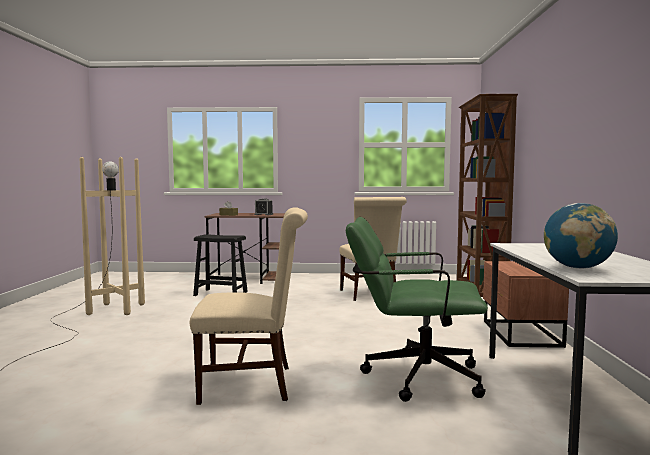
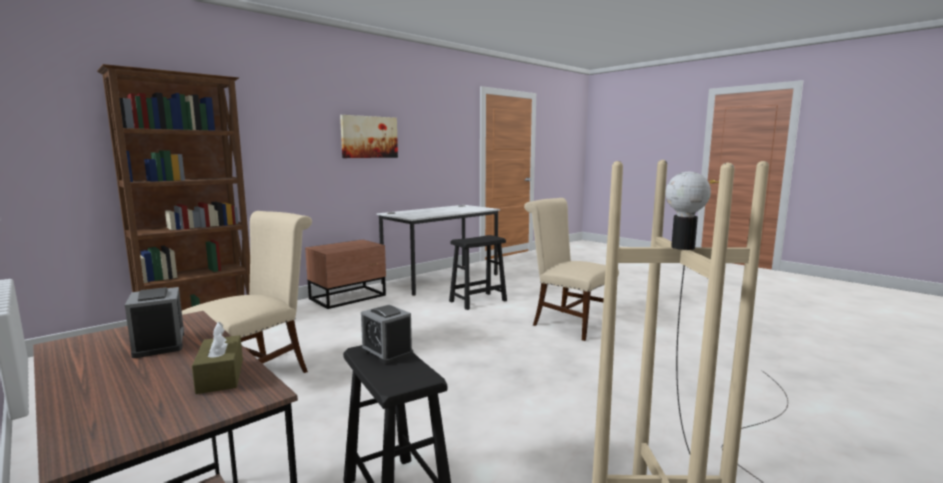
camera: 135 degrees left, 5 degrees up
green office chair [346,217,488,402] -> black stool [449,235,507,310]
globe [544,203,618,269] -> none
none -> picture [340,115,398,158]
none -> alarm clock [361,305,413,364]

